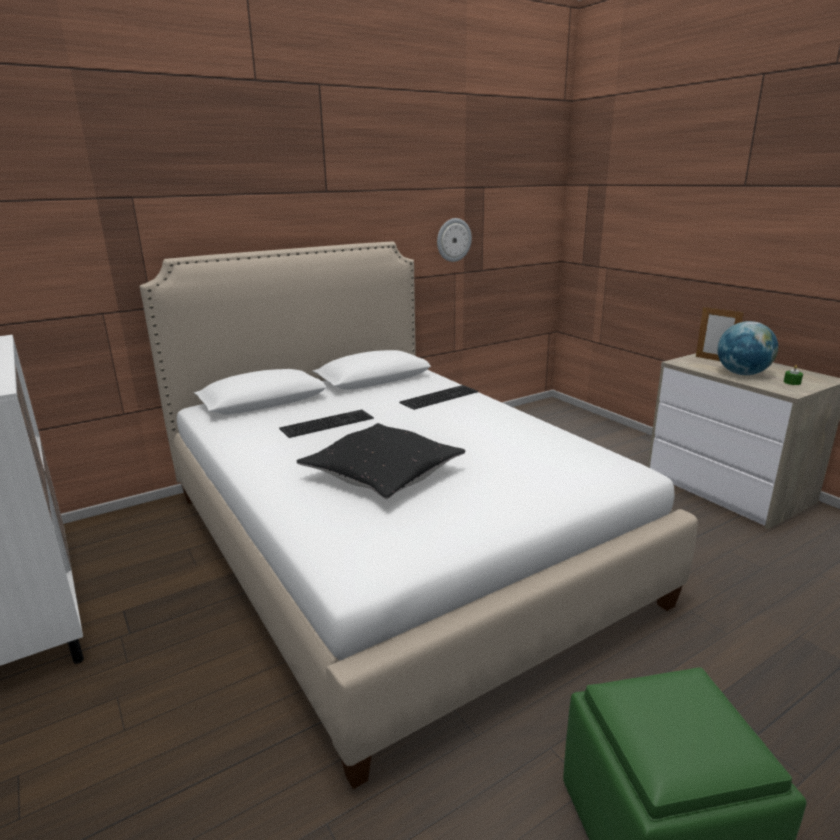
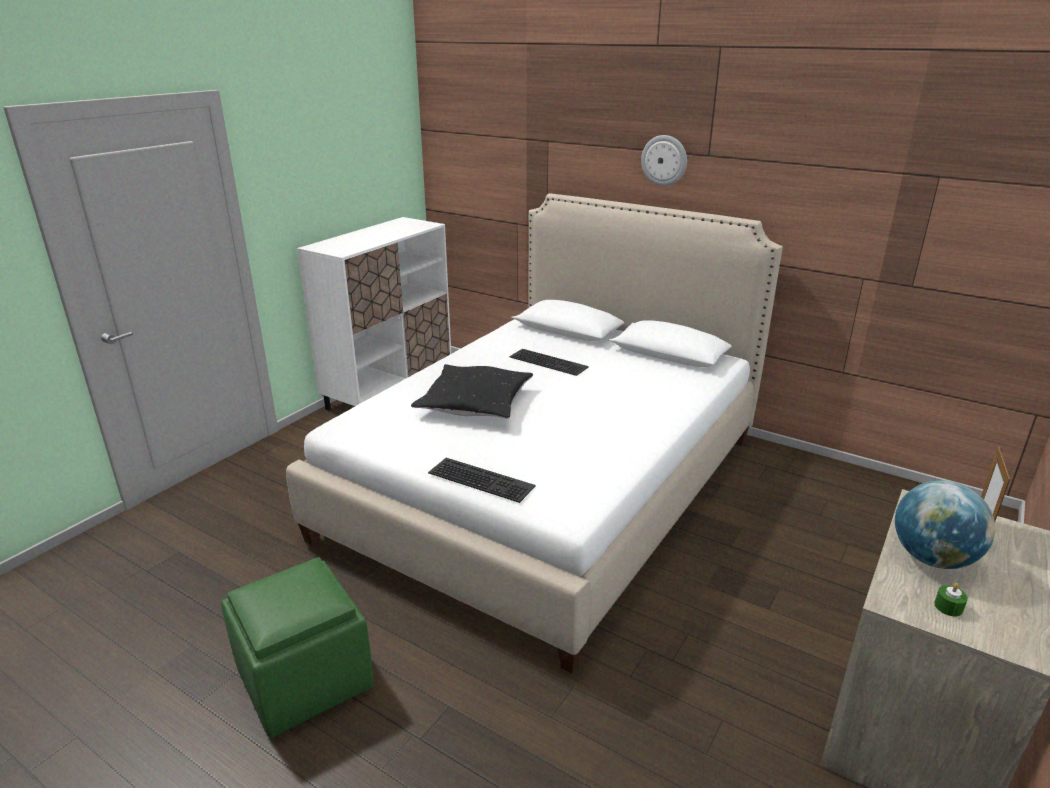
camera: 65 degrees right, 5 degrees up
keyboard [399,385,478,410] -> keyboard moved to [428,458,536,503]
wall clock [437,218,472,262] -> wall clock moved to [641,135,687,186]

